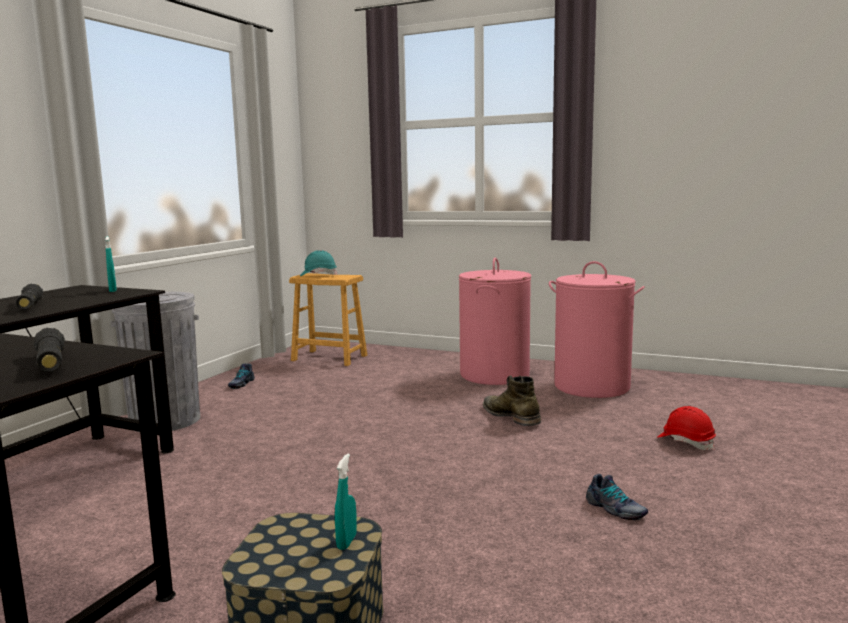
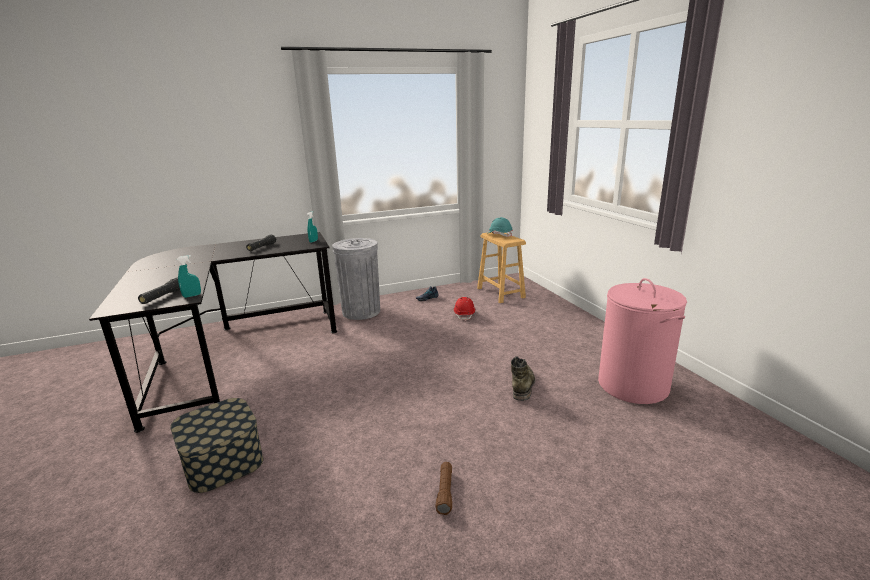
camera: 45 degrees right, 10 degrees up
turquoise spray bottle [335,453,357,550] -> turquoise spray bottle moved to [177,255,201,298]
pink laundry basket [459,258,531,385] -> none
shoe [586,474,648,520] -> brown flashlight [435,462,452,515]
red hard hat [657,406,716,450] -> red hard hat moved to [454,297,475,321]

